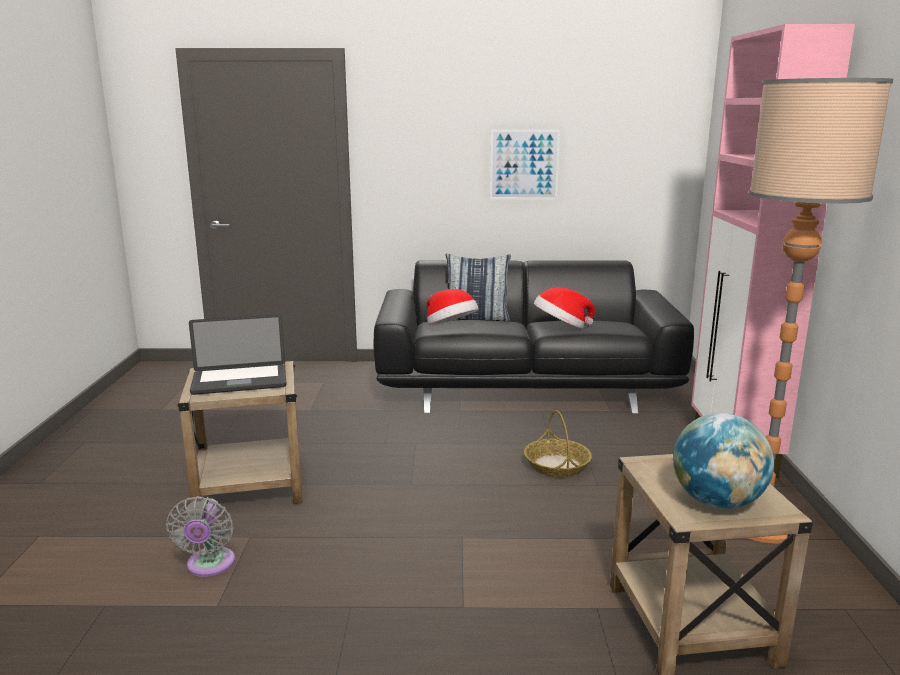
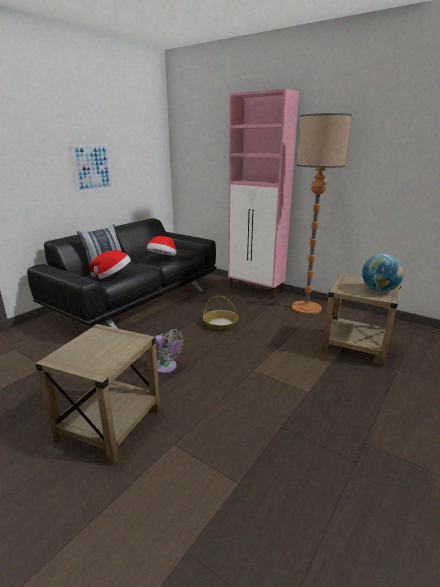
camera: 55 degrees left, 5 degrees up
grey fan [166,496,235,577] -> grey fan moved to [155,329,184,374]
laptop [189,314,287,395] -> none

